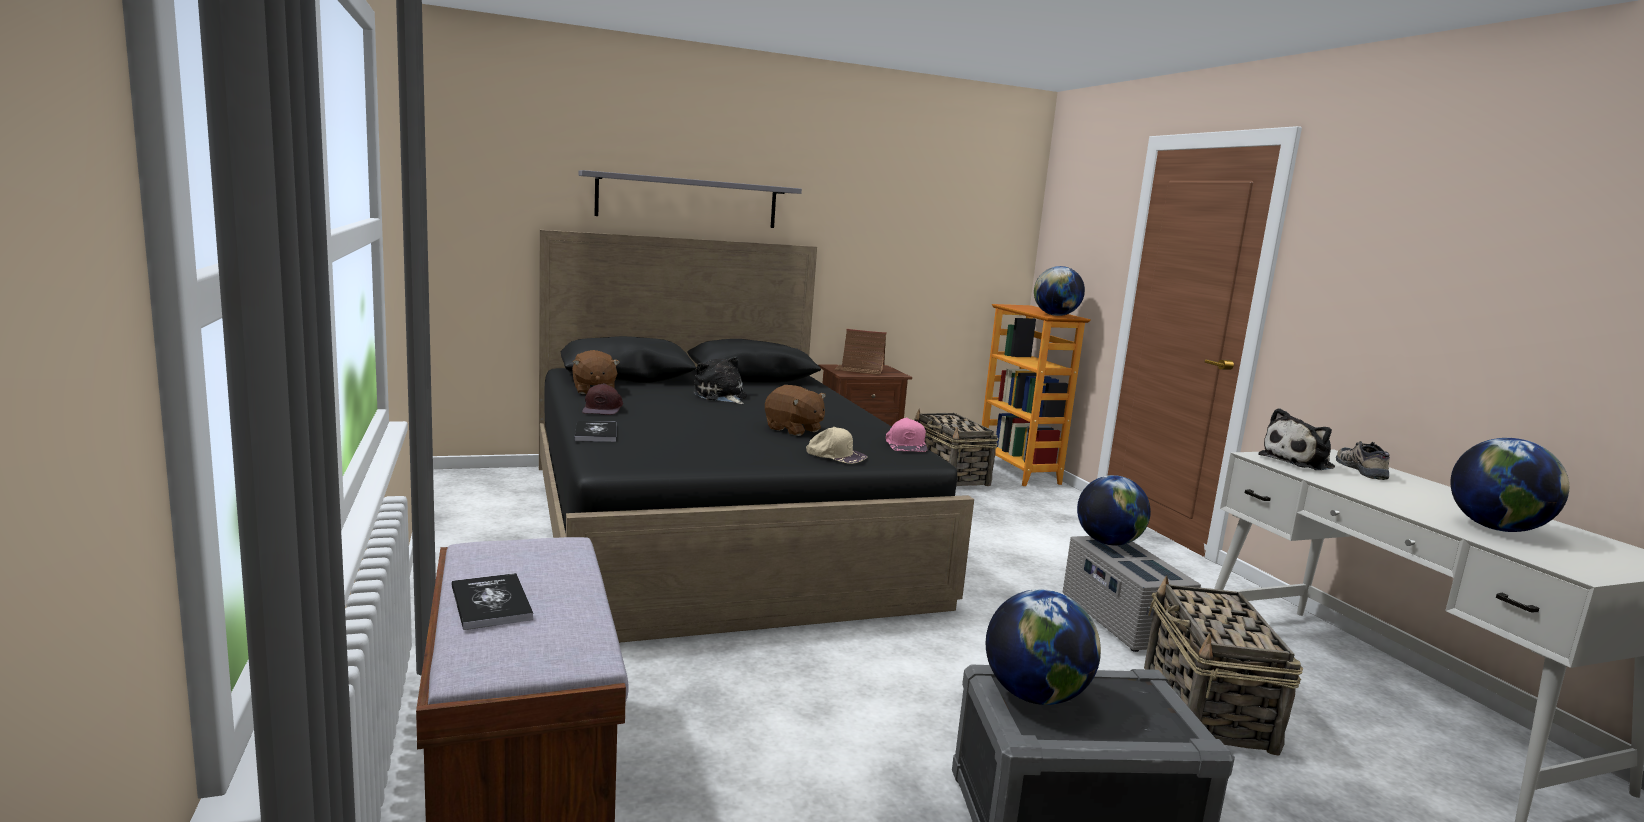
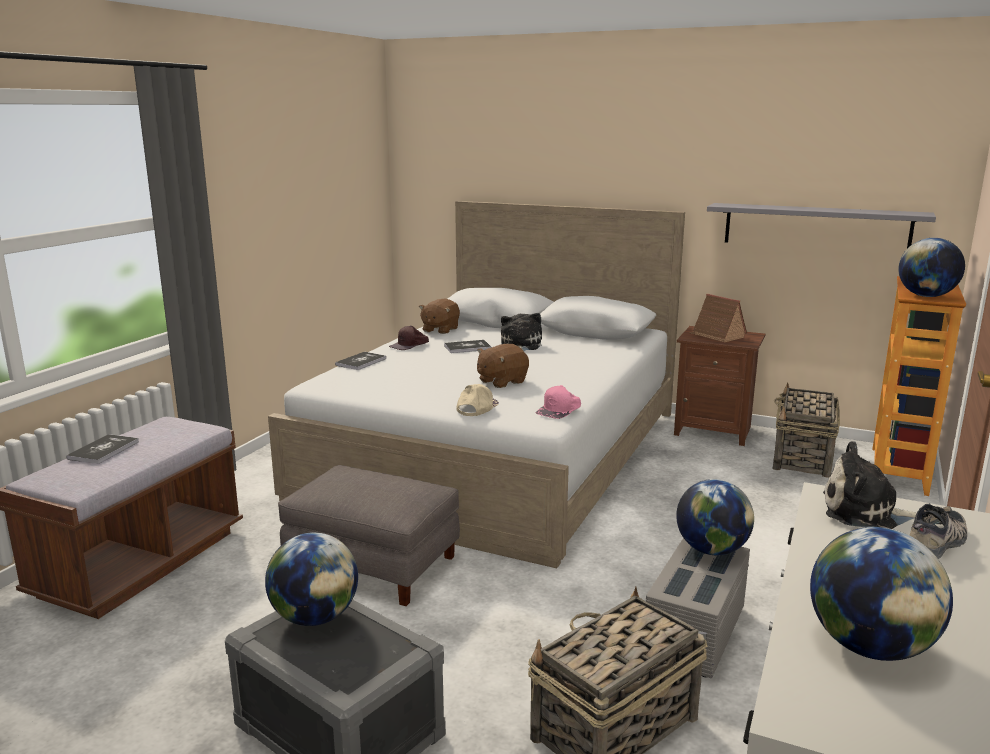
camera: 45 degrees right, 5 degrees up
black bed [539,230,974,643] -> white bed [268,201,685,568]
grey shelf [579,170,802,228] -> grey shelf moved to [707,203,936,248]
brown plush toy [765,385,826,436] -> brown plush toy turned 60 degrees clockwise [477,344,529,388]
beige cap [806,427,867,464] -> beige cap turned 135 degrees counterclockwise [456,384,499,416]
none -> grey ottoman [278,465,460,606]
none -> book [444,340,491,353]

